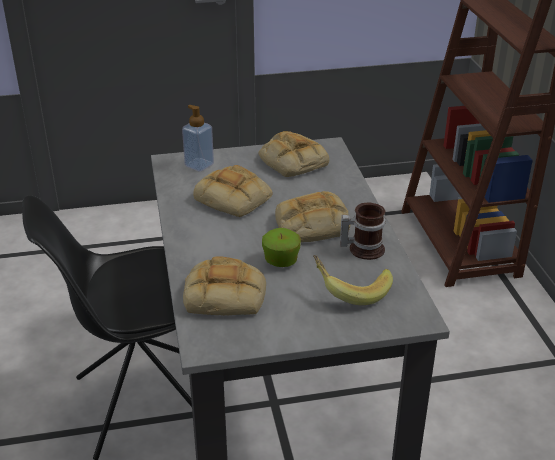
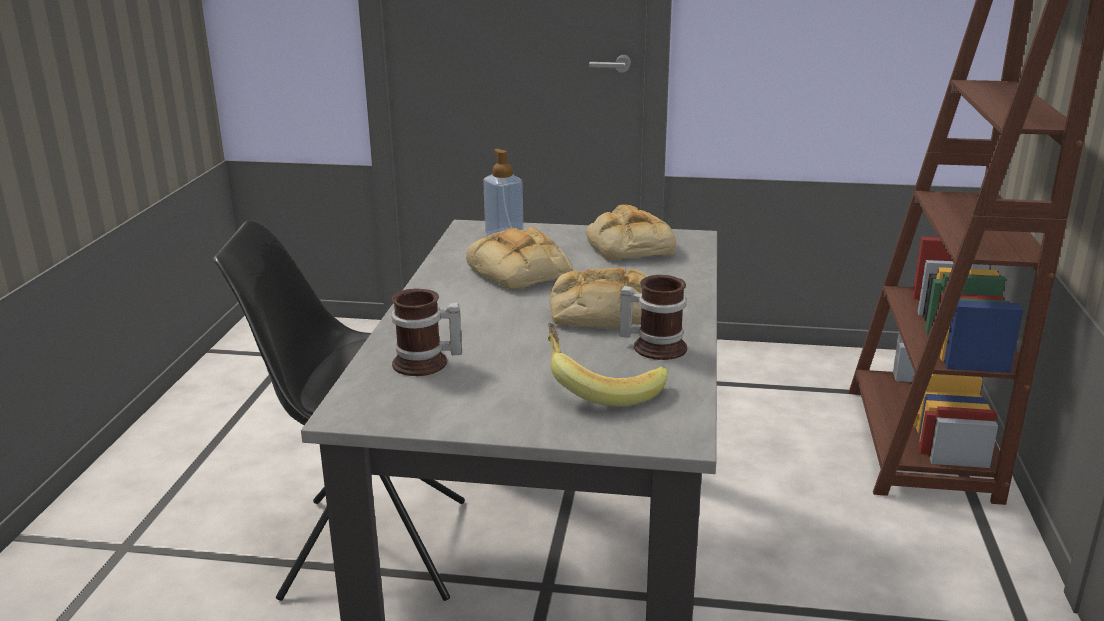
camera: 20 degrees right, 10 degrees down
bread [183,256,266,315] -> mug [391,288,462,376]
apple [262,228,301,267] -> none

